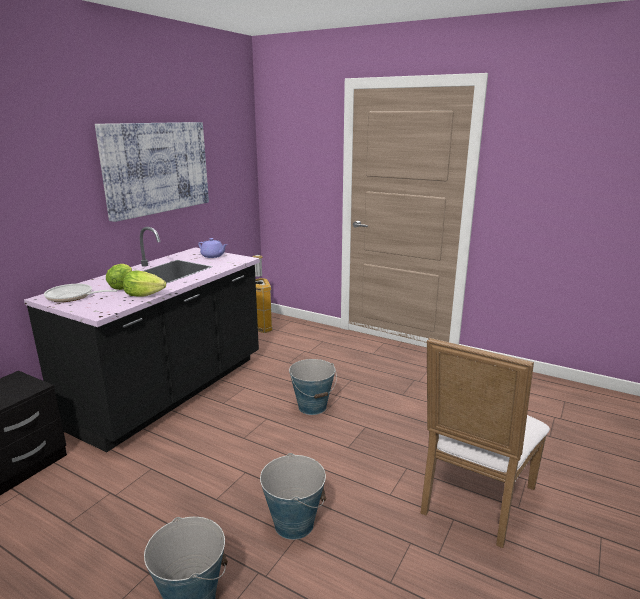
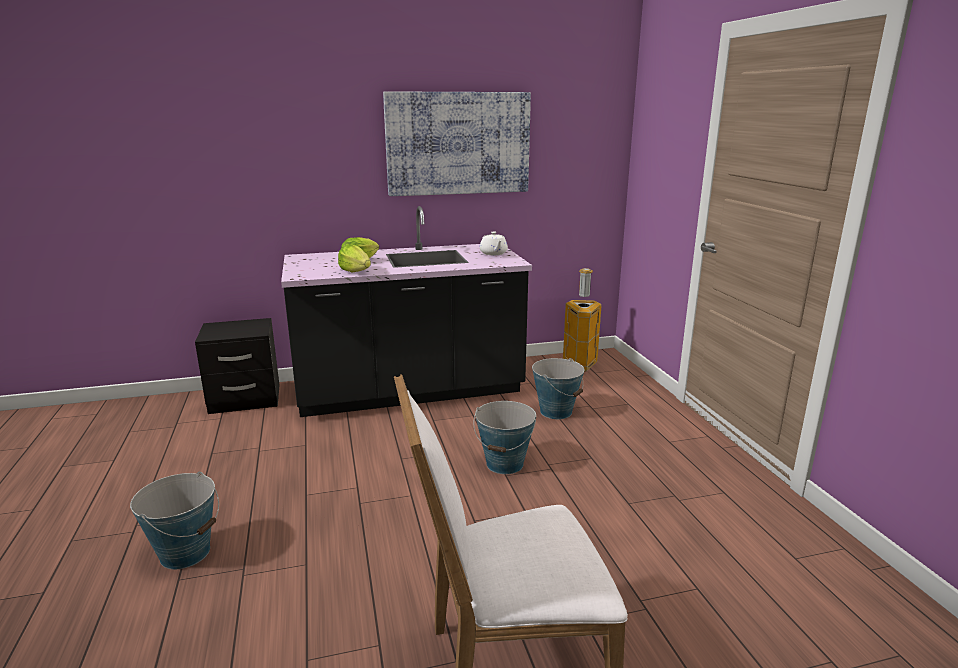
camera: 45 degrees right, 0 degrees up
frying pan [44,284,118,302] -> none
purple teapot [198,238,227,258] -> white teapot [480,232,508,255]
bucket [260,453,326,540] -> bucket moved to [532,358,584,419]

